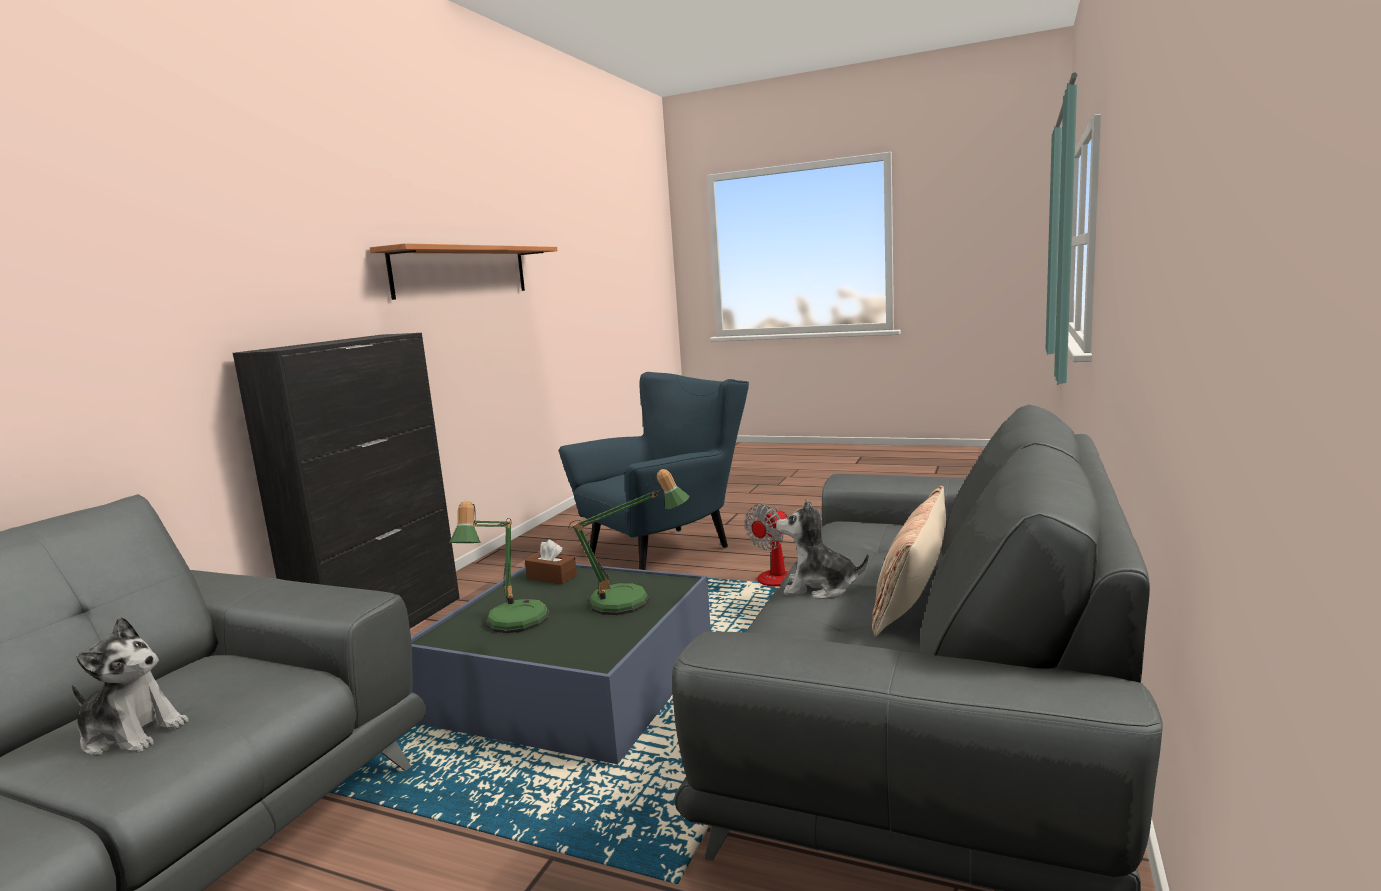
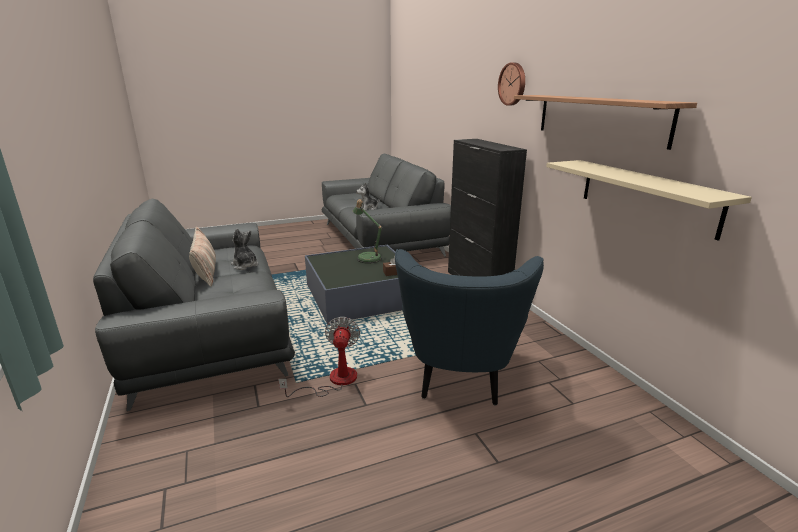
camera: 135 degrees right, 10 degrees up
table lamp [568,469,690,615] -> none
plush toy [776,499,869,599] -> plush toy turned 105 degrees counterclockwise [231,228,258,270]
none -> wall clock [498,62,525,106]
none -> beige shelf [546,160,752,241]

